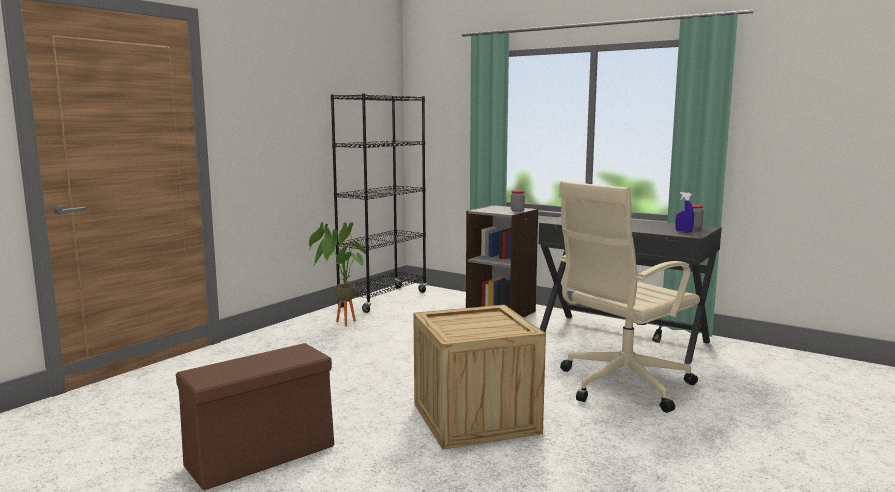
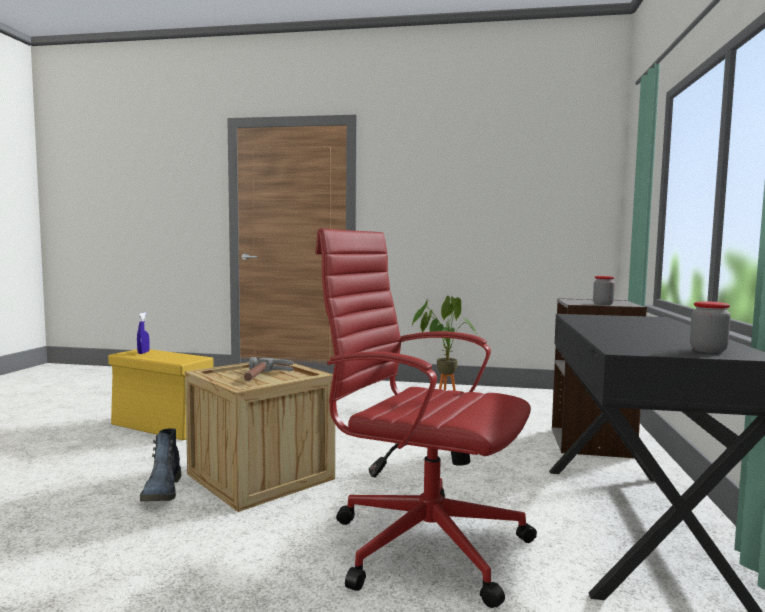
camera: 65 degrees right, 5 degrees down
brown storage box [176,343,334,490] -> yellow storage box [108,349,214,440]
black bookcase [331,94,427,313] -> none
beige office chair [558,181,700,413] -> red office chair [315,228,537,608]
blue spray bottle [675,192,694,233] -> blue spray bottle moved to [137,312,150,354]
none -> boot [140,428,181,501]
none -> hammer [244,357,293,381]

